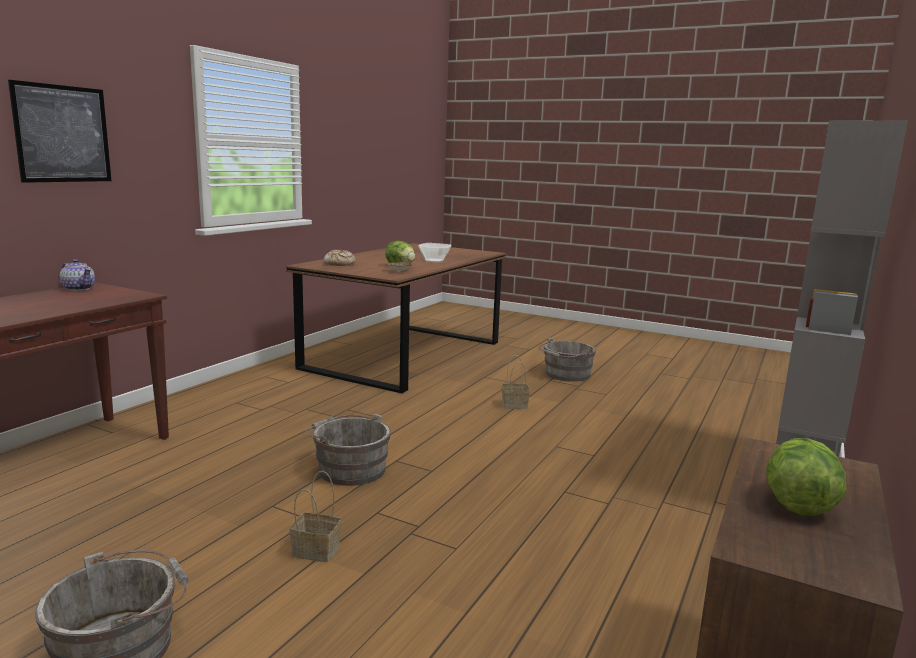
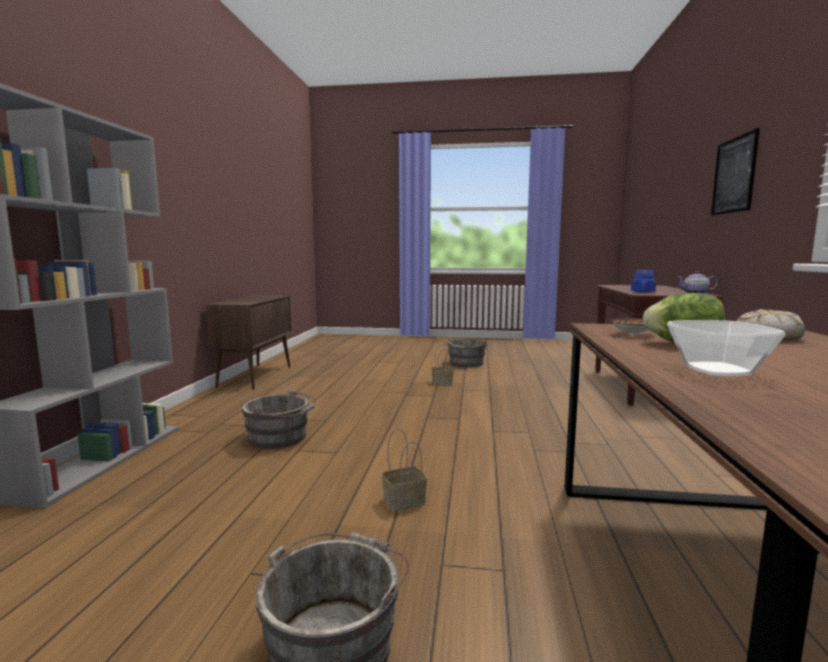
camera: 160 degrees right, 5 degrees down
grey bucket [305,413,391,486] -> grey bucket moved to [242,390,316,449]
lettuce [766,438,846,516] -> none
none -> blue jar [631,270,656,293]

